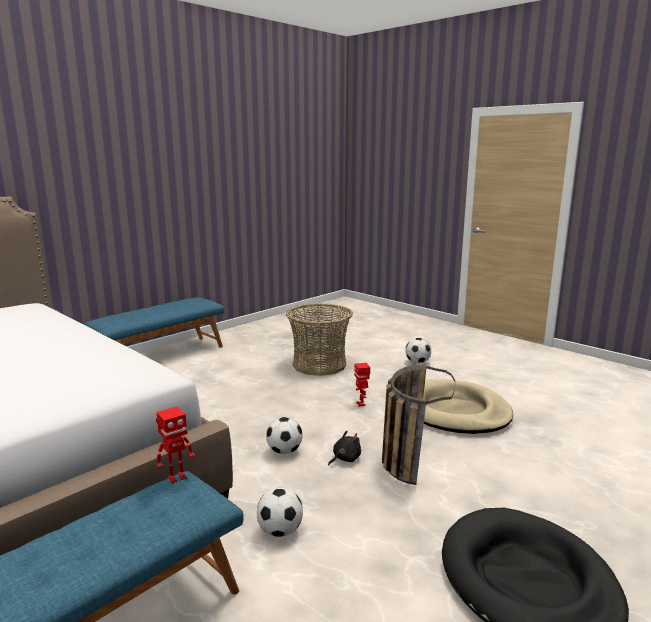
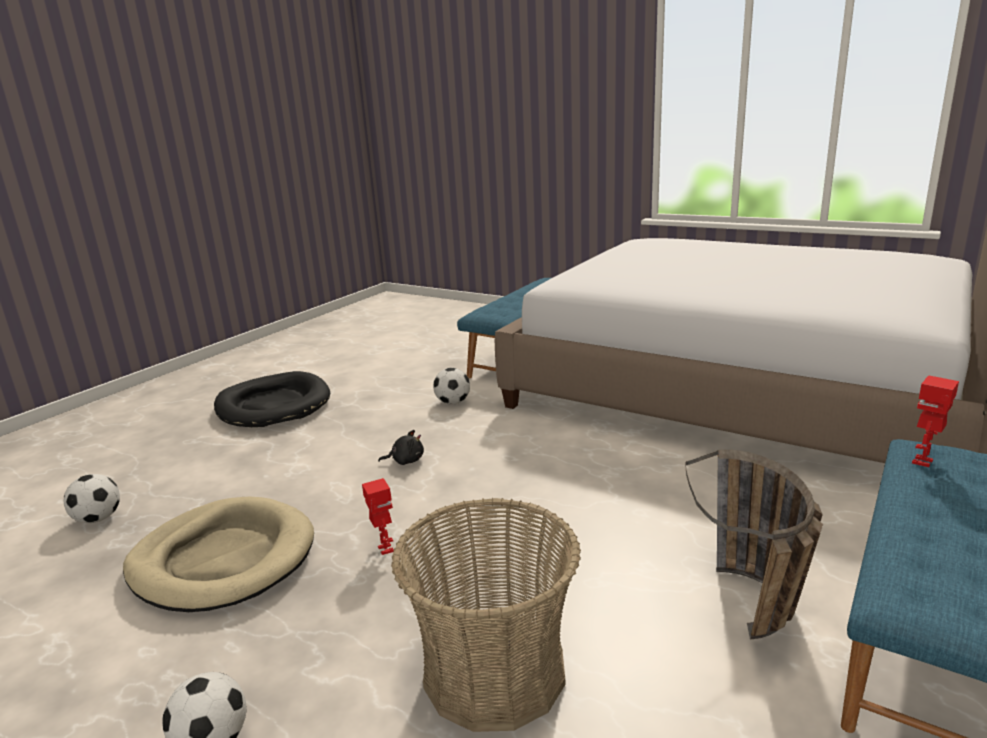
camera: 170 degrees right, 5 degrees up
toy robot [156,406,195,484] -> toy robot moved to [912,375,959,467]
football [266,417,302,454] -> football moved to [64,474,120,523]
black plush toy [328,431,361,466] -> black plush toy turned 135 degrees counterclockwise [378,430,424,465]
basket [382,365,455,485] -> basket moved to [685,449,823,639]

